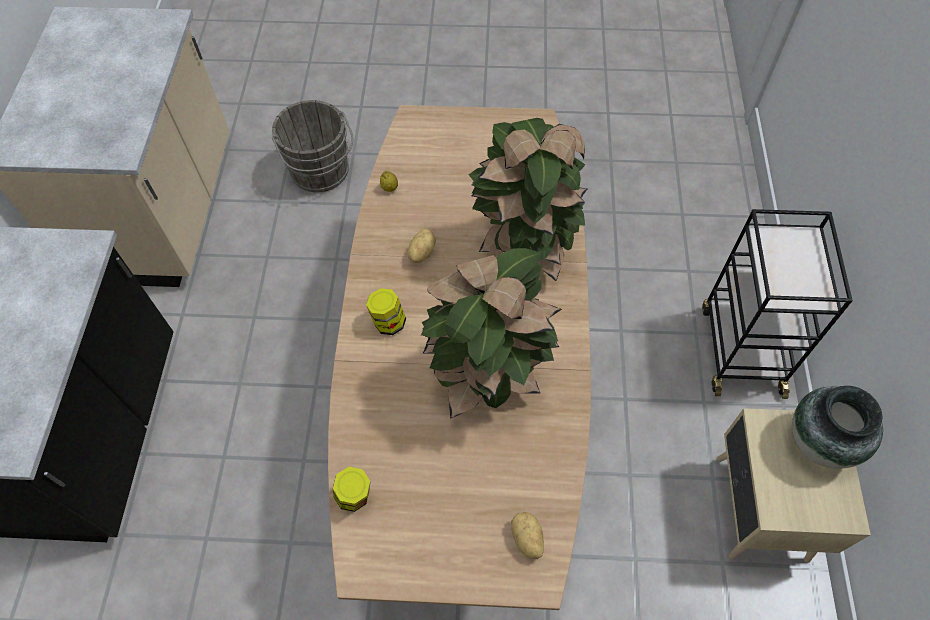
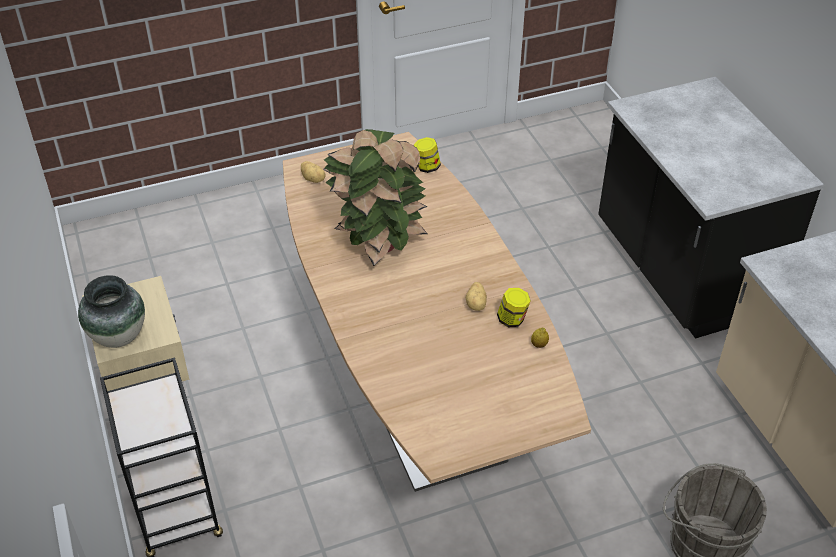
camera: 155 degrees right, 15 degrees down
jar [366,288,406,335] -> jar moved to [497,288,531,327]
potted plant [468,118,587,281] -> none

